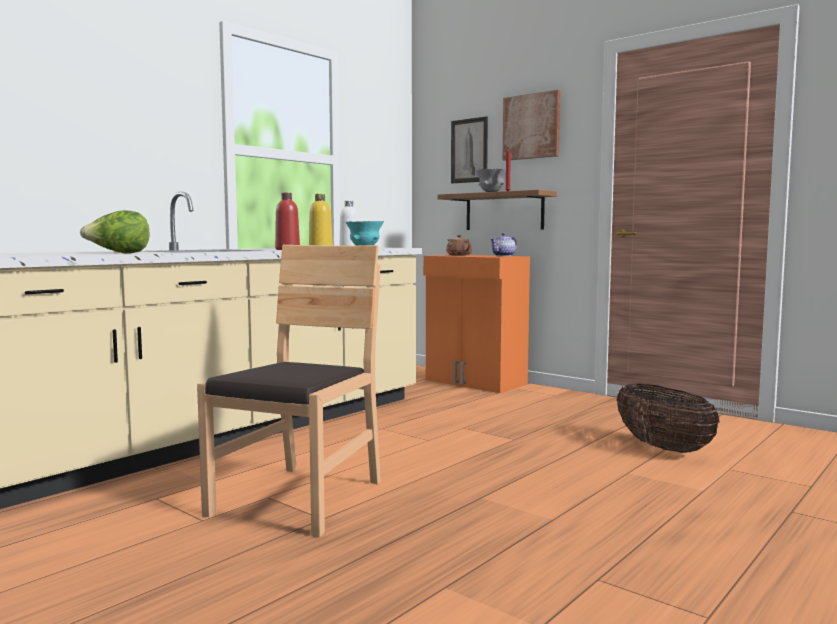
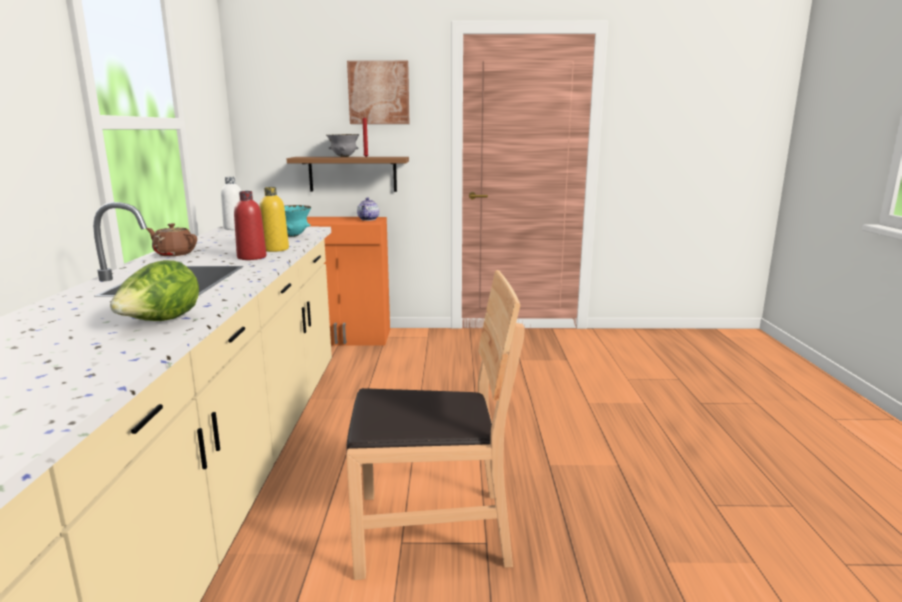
camera: 40 degrees left, 10 degrees up
brown chair [197,245,381,537] -> brown chair turned 105 degrees clockwise [346,270,525,580]
brown teapot [446,235,472,256] -> brown teapot moved to [146,223,197,256]
picture [451,116,488,183] -> none
basket [616,384,720,453] -> none

